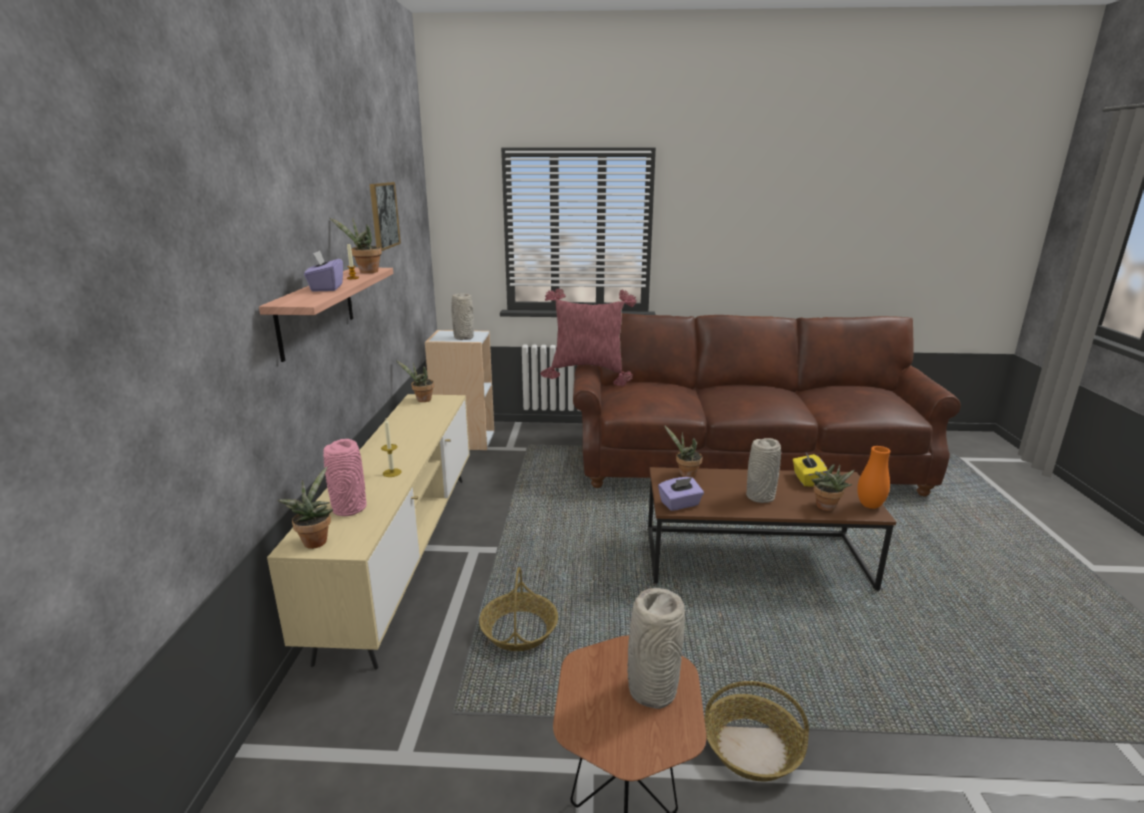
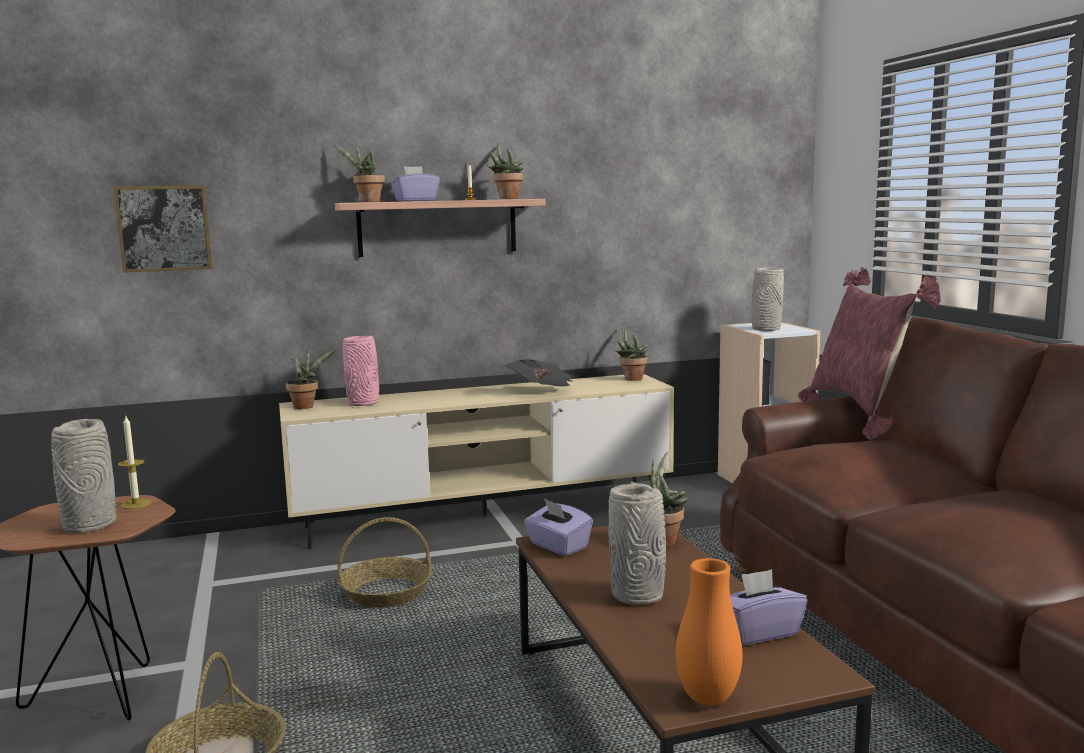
camera: 70 degrees right, 10 degrees down
picture [370,182,401,251] -> picture moved to [114,185,213,273]
candle [381,419,402,477] -> candle moved to [118,416,151,509]
yellow tissue box [793,453,828,486] -> purple tissue box [730,569,808,645]
potted plant [812,464,854,511] -> potted plant moved to [333,143,385,202]
none -> newspaper [506,359,573,386]

